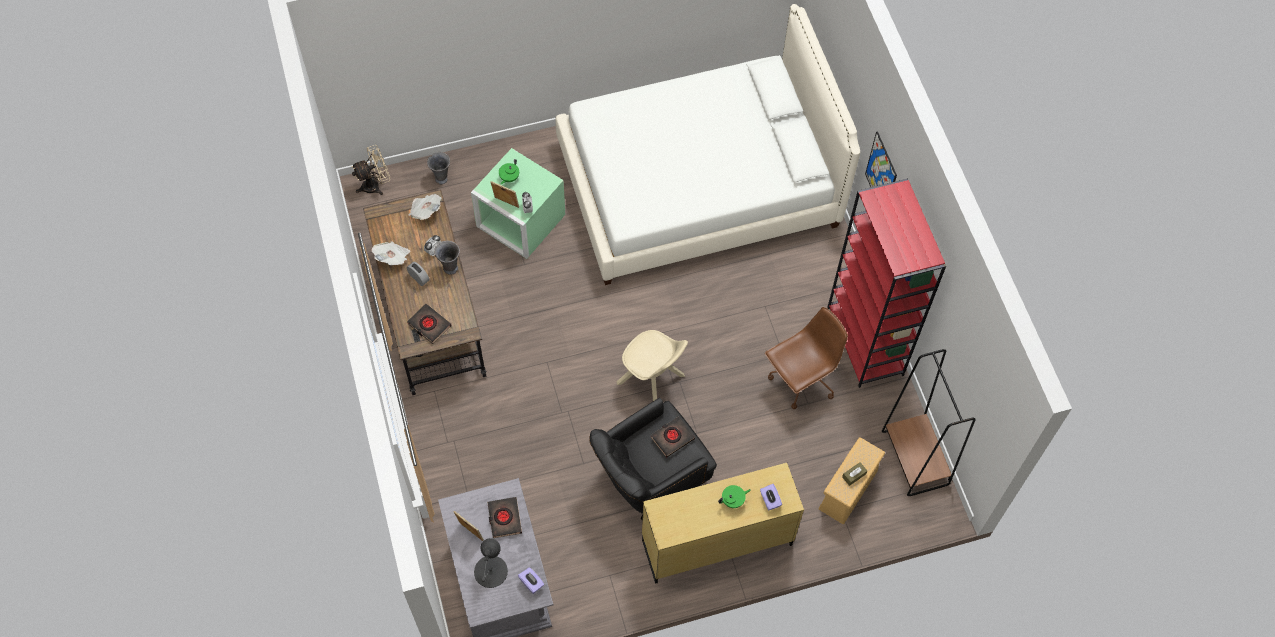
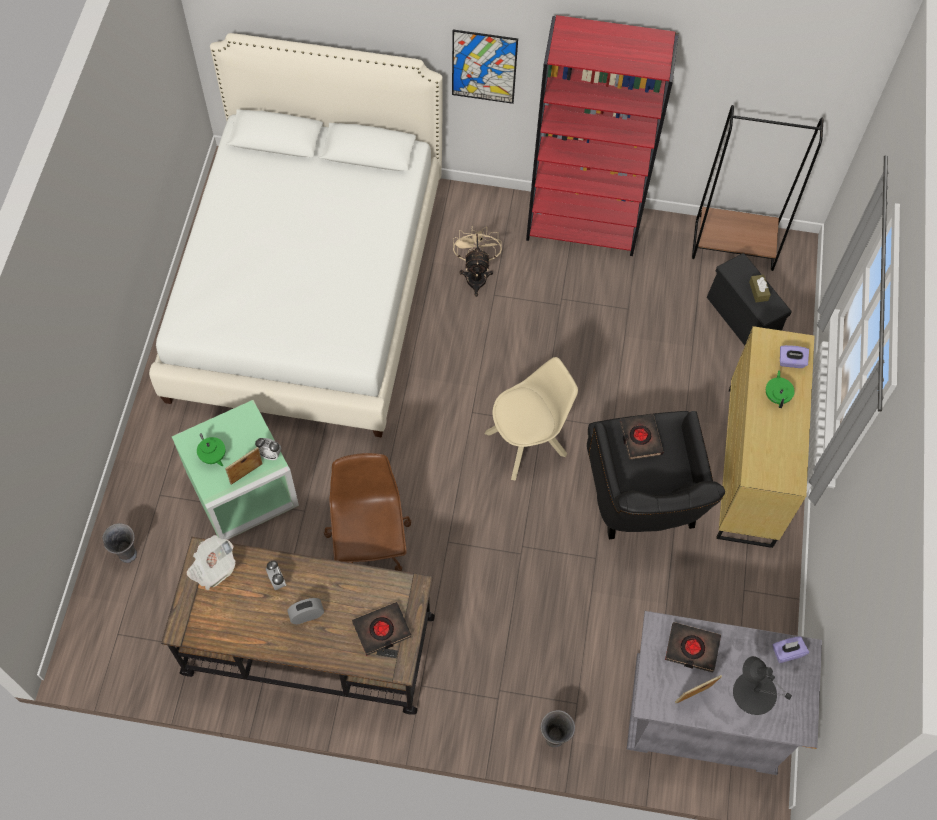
camera: 65 degrees left, 0 degrees up
beige fan [352,145,390,195] -> beige fan moved to [453,226,502,297]
newspaper [372,241,410,266] -> none
grey vase [434,241,460,275] -> grey vase moved to [540,710,575,748]
brown office chair [765,307,848,409] -> brown office chair moved to [324,453,411,571]
beige storage box [818,437,885,524] -> black storage box [707,253,792,346]

